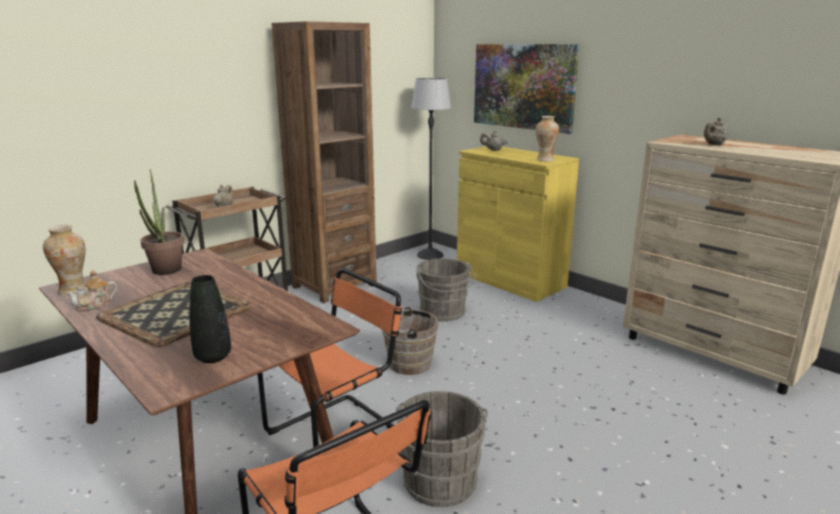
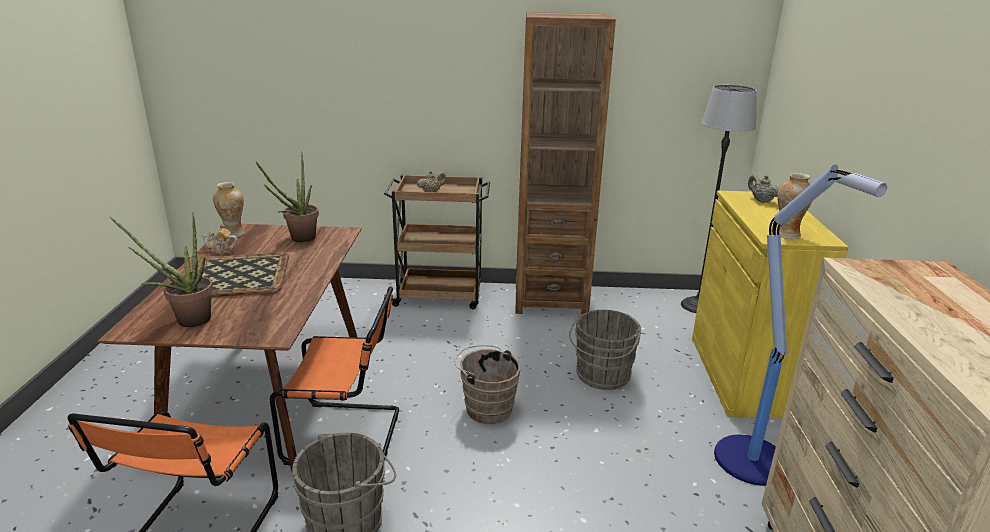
camera: 45 degrees right, 5 degrees up
black vase [189,275,231,363] -> potted plant [110,212,213,327]
picture [474,44,580,134] -> none
beige teapot [704,117,728,145] -> none
none -> floor lamp [714,164,887,486]

